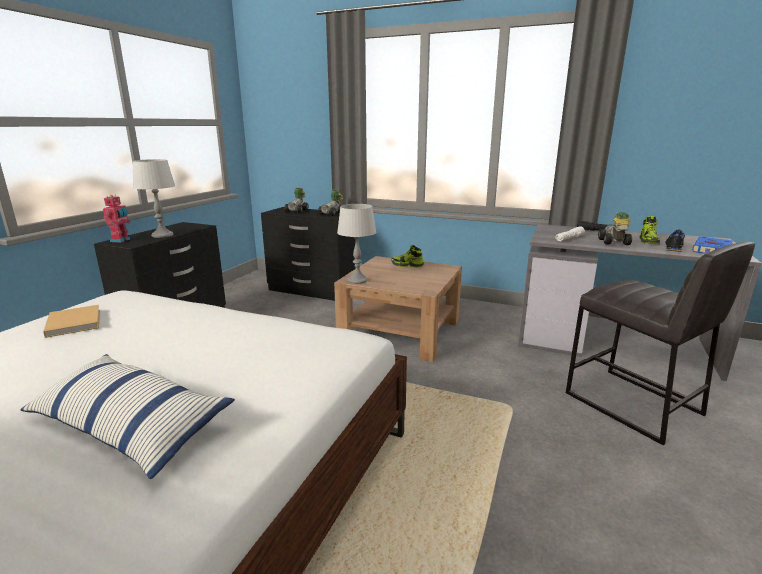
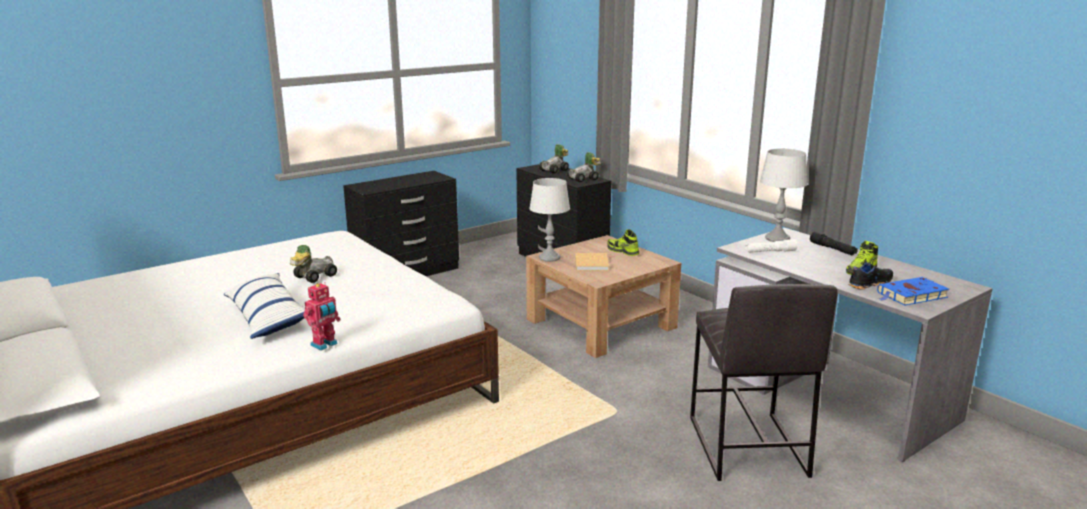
camera: 30 degrees right, 0 degrees up
beige book [43,305,100,338] -> beige book moved to [575,253,609,271]
toy robot [103,195,130,242] -> toy robot moved to [303,282,341,351]
grey table lamp [132,159,175,238] -> grey table lamp moved to [760,149,808,242]
toy car [598,212,632,245] -> toy car moved to [290,245,337,283]

